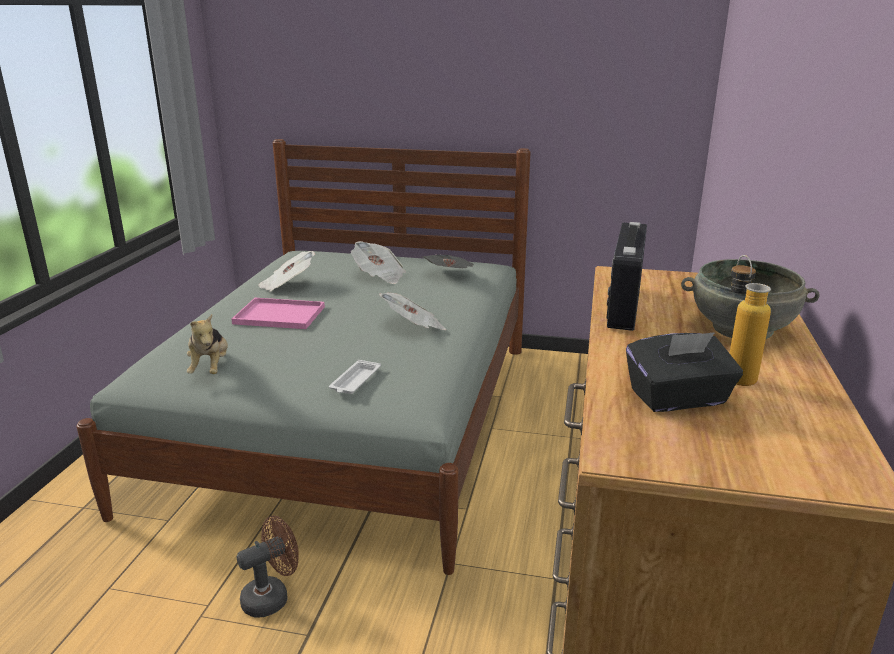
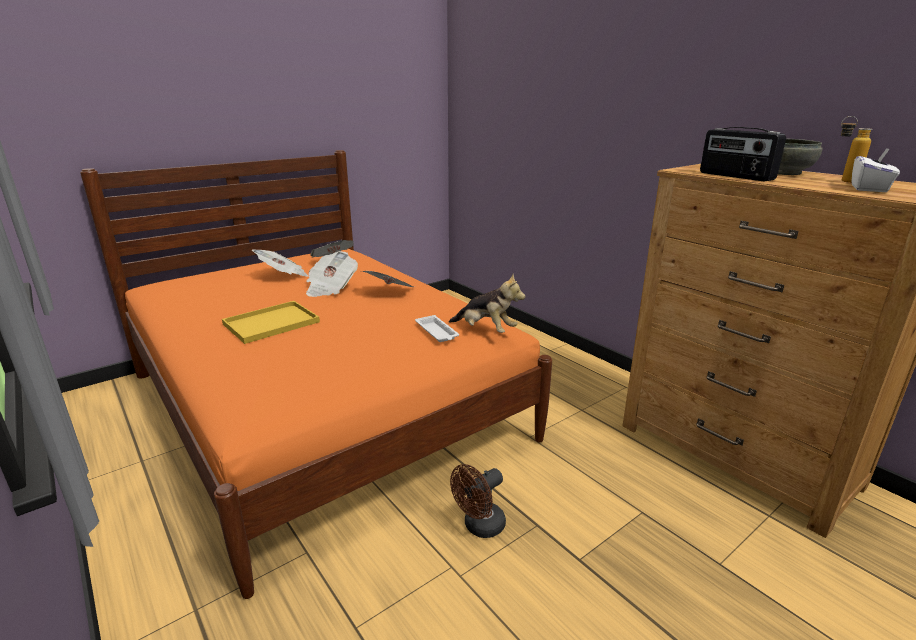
camera: 50 degrees left, 0 degrees up
grey bed [76,139,531,575] -> orange bed [80,150,552,599]
plush toy [187,314,228,374] -> plush toy moved to [449,274,525,333]
pink tray [231,298,325,329] -> yellow tray [222,301,320,344]
brown fan [237,516,299,617] -> brown fan turned 135 degrees counterclockwise [450,464,506,538]
newspaper [258,251,315,292] -> newspaper moved to [306,251,358,297]
black tissue box [626,332,743,412] -> white tissue box [851,148,900,192]

